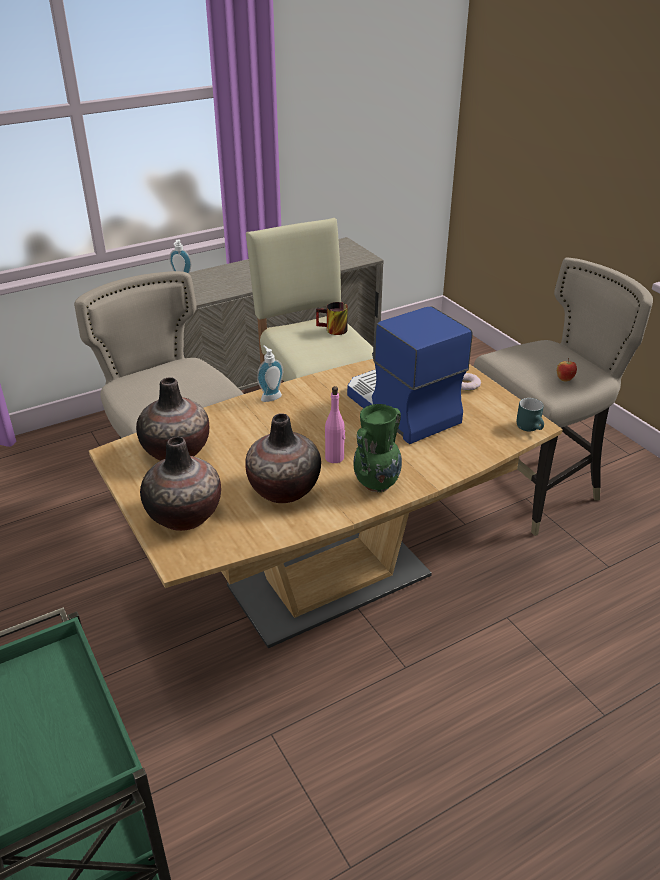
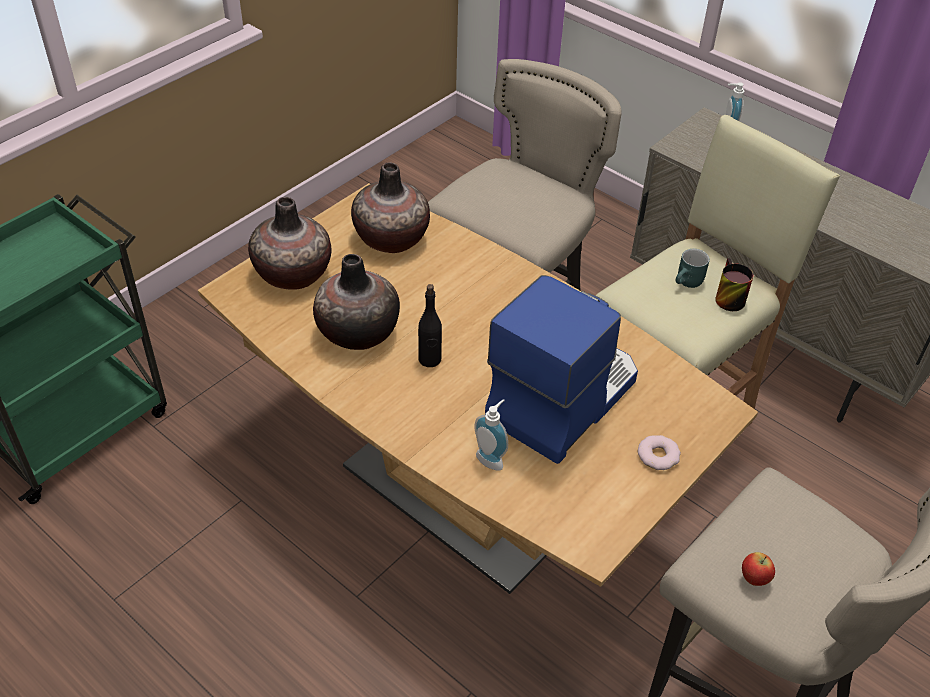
camera: 70 degrees right, 10 degrees up
soap dispenser [257,346,283,402] -> soap dispenser moved to [474,399,508,471]
pink bottle [325,386,345,463] -> black bottle [418,284,442,367]
green vase [353,404,402,492] -> none
turquoise mug [517,398,544,431] -> turquoise mug moved to [676,249,710,288]

